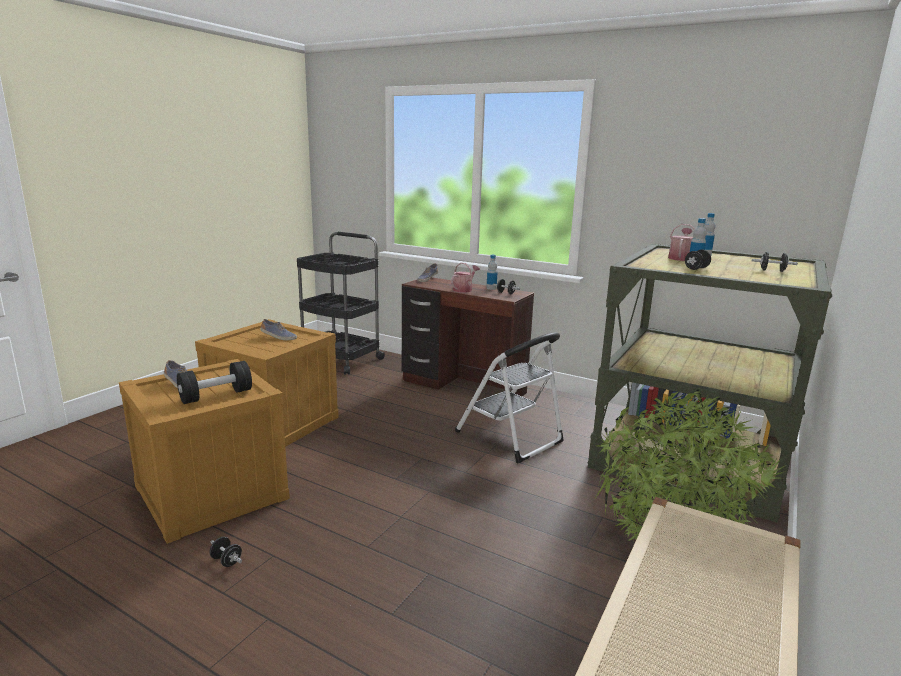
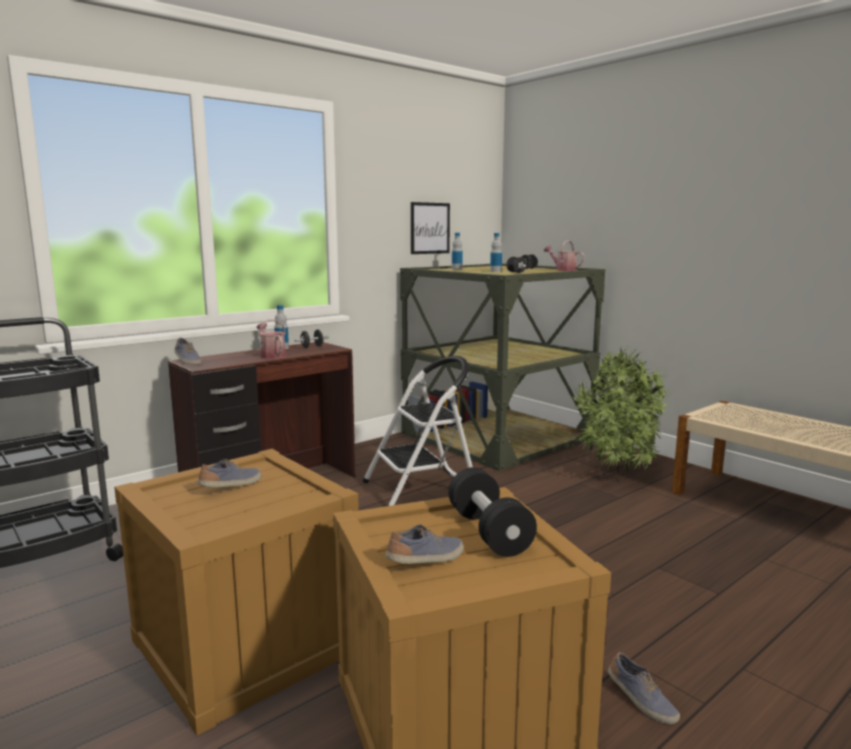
camera: 70 degrees left, 5 degrees down
black dumbbell [209,537,242,567] -> shoe [608,652,680,724]
watering can [668,224,695,261] -> watering can moved to [544,240,585,271]
none -> picture [411,202,450,254]

